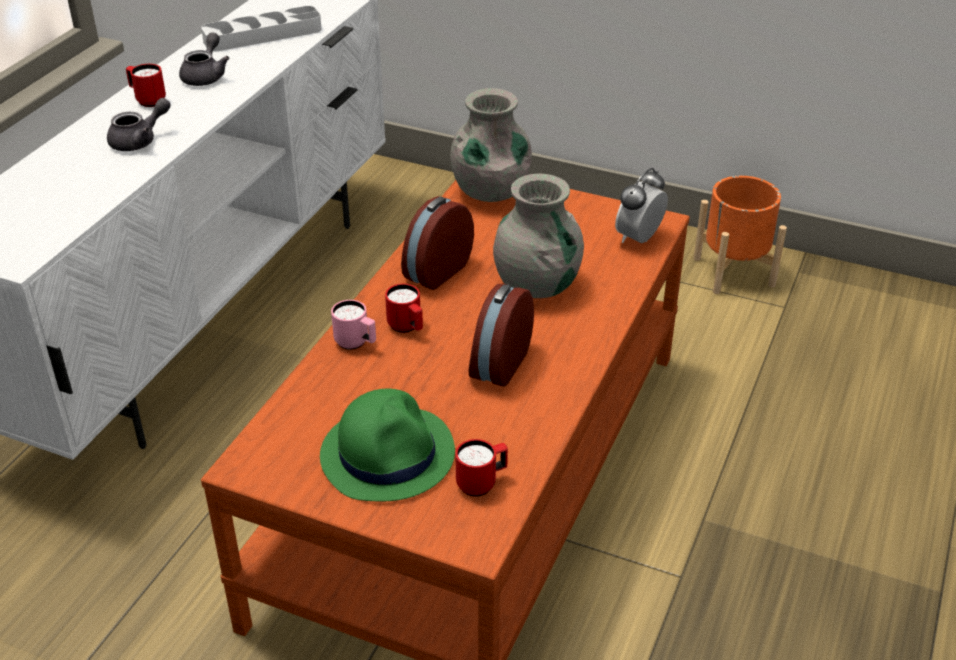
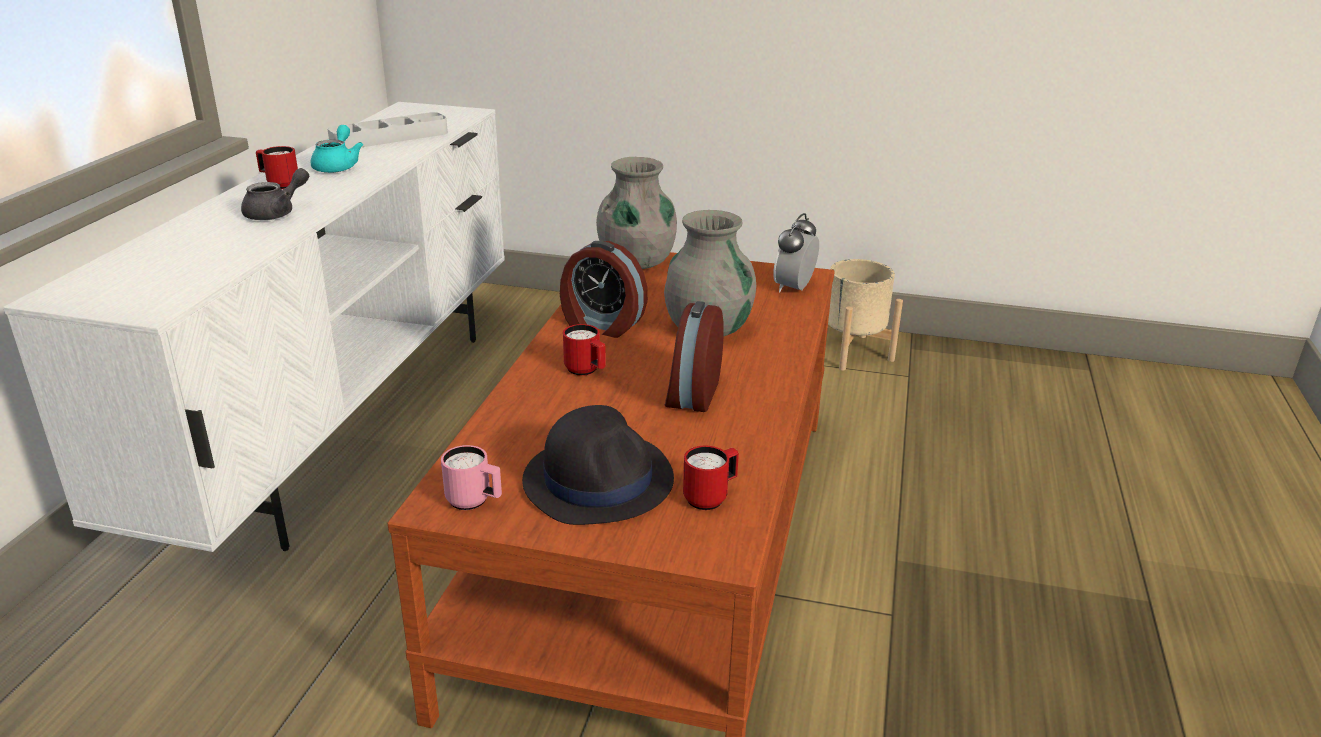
camera: 10 degrees left, 10 degrees down
grey teapot [179,32,229,86] -> turquoise teapot [310,125,363,173]
green hat [320,389,455,501] -> black hat [522,405,674,525]
pink mug [331,300,376,350] -> pink mug moved to [441,445,502,510]
alarm clock [401,196,474,290] -> alarm clock turned 90 degrees counterclockwise [560,241,648,338]
orange planter [693,176,787,294] -> beige planter [828,259,903,371]

